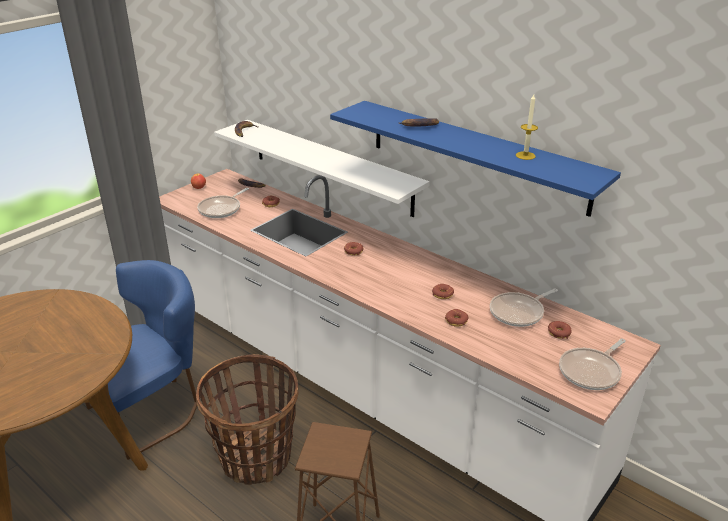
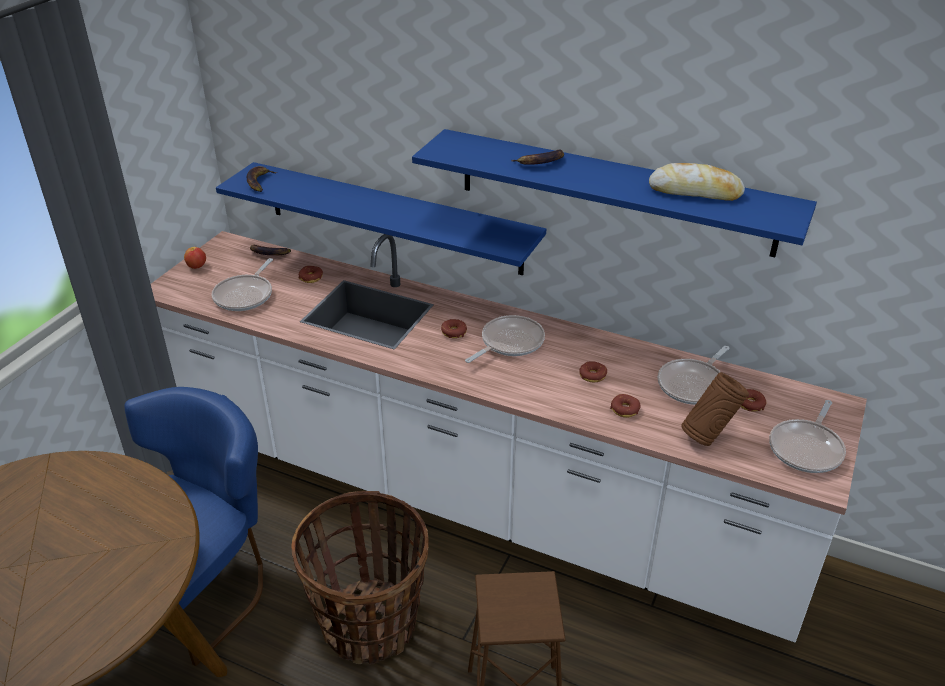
camera: 15 degrees left, 5 degrees up
white shelf [214,120,430,217] -> blue shelf [216,162,546,275]
candle [516,94,538,160] -> bread [649,163,745,201]
none -> frying pan [465,315,545,363]
none -> brown vase [681,372,749,446]

